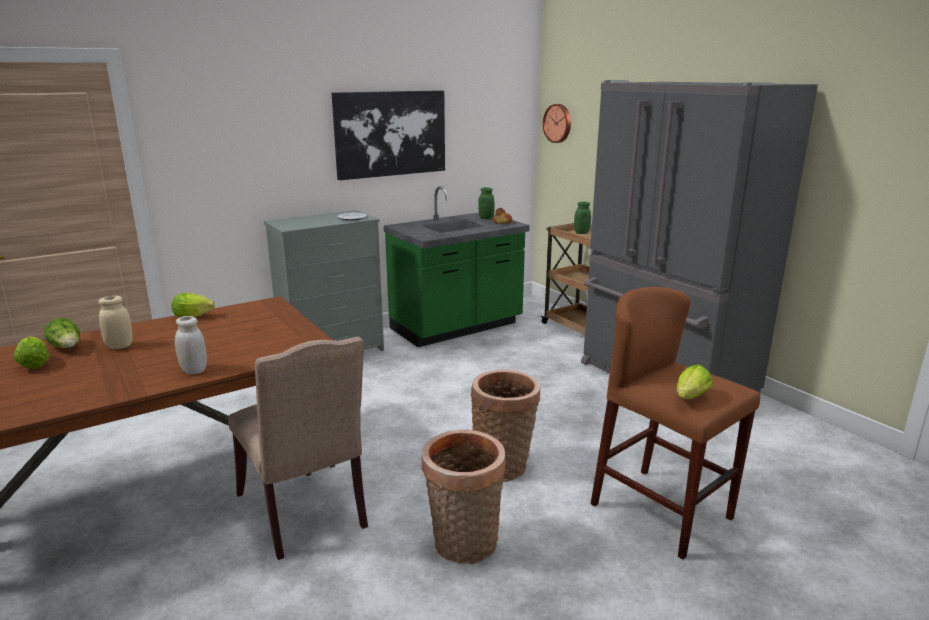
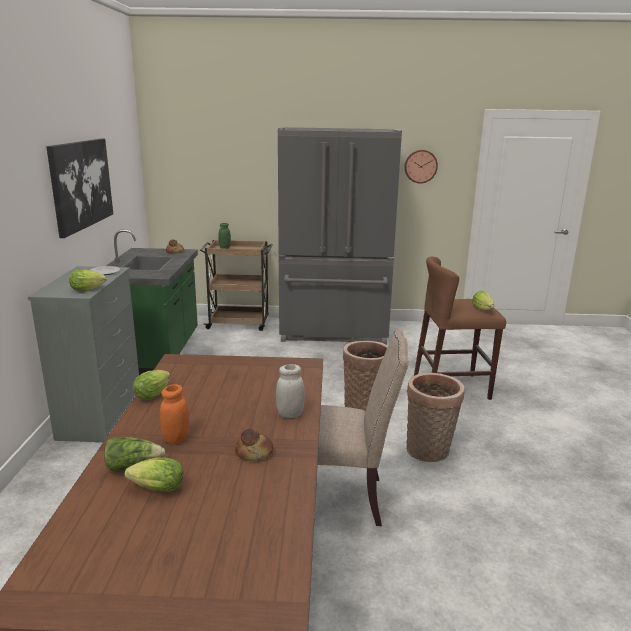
camera: 55 degrees left, 0 degrees up
beige jar [98,296,133,349] -> orange jar [160,384,189,445]
green jar [478,187,495,219] -> none
wall clock [543,104,571,143] -> wall clock moved to [404,150,438,183]
none -> lettuce [69,269,107,291]
none -> bread [235,429,273,461]

